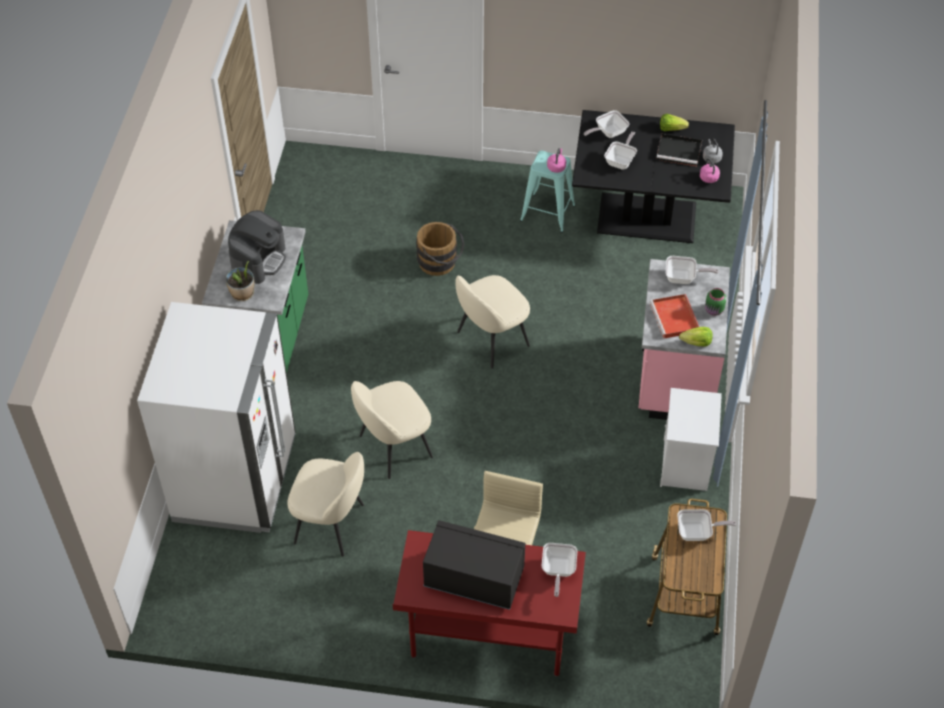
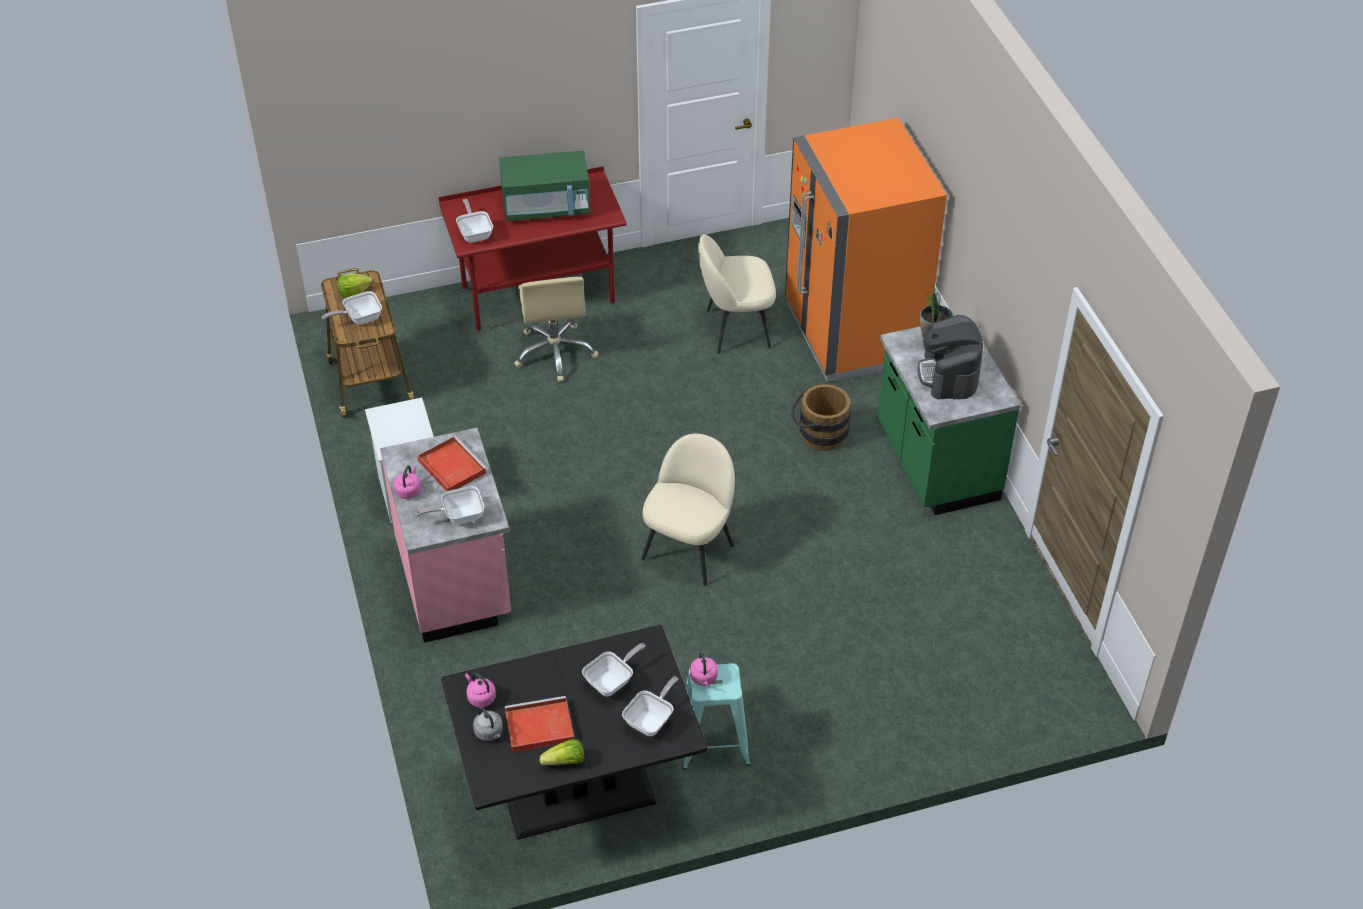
camera: 155 degrees right, 5 degrees down
white fridge [137,302,296,533] -> orange fridge [785,118,947,382]
beige chair [351,381,433,479] -> none
brown bucket [416,222,465,276] -> brown bucket moved to [791,383,851,451]
black microwave [423,520,525,610] -> green microwave [499,151,591,221]
frying pan [604,132,637,170] -> frying pan turned 135 degrees counterclockwise [582,643,646,697]
black tray [656,133,702,166] -> red tray [505,696,574,752]
lettuce [679,327,713,347] -> lettuce moved to [337,274,373,298]
green jar [705,288,726,316] -> pink kettle [394,465,421,499]

